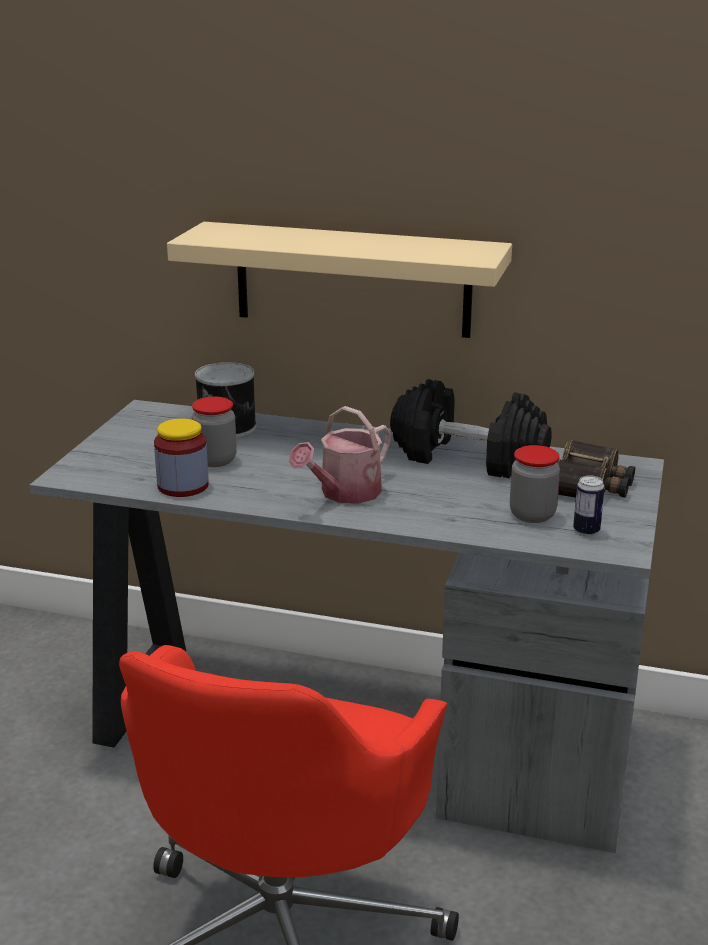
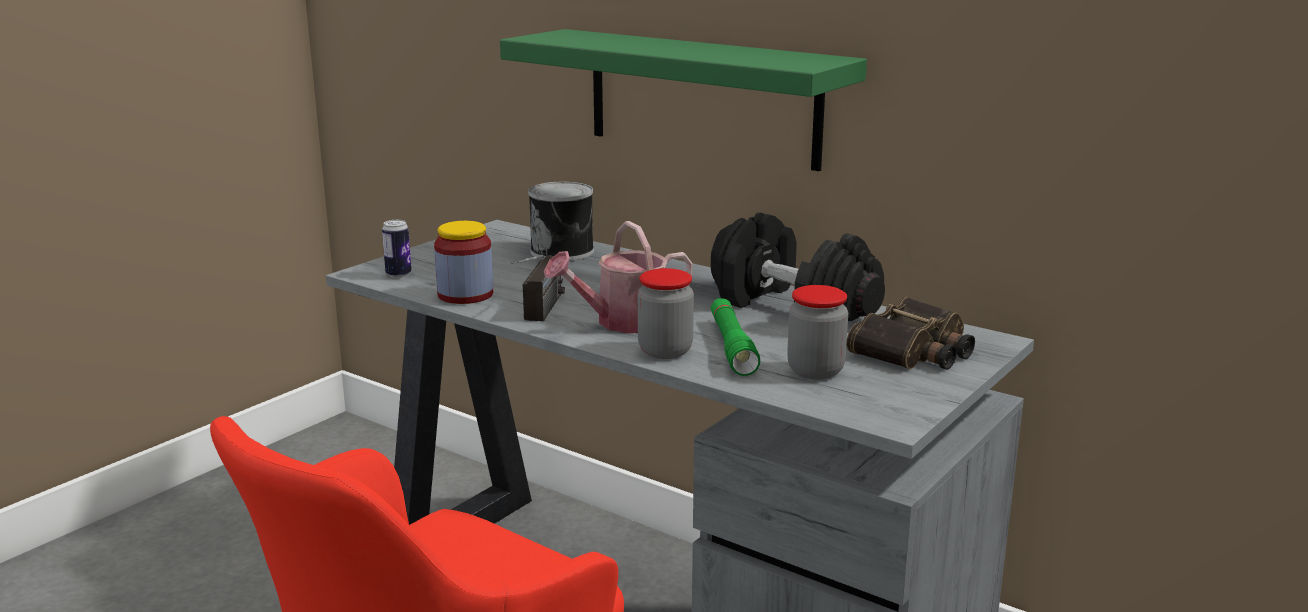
camera: 20 degrees right, 5 degrees down
beige shelf [167,222,512,338] -> green shelf [500,29,867,171]
jar [191,397,237,467] -> jar moved to [638,268,694,359]
can [573,475,605,536] -> can moved to [382,220,412,278]
none -> radio [511,255,565,321]
none -> green flashlight [711,298,760,376]

